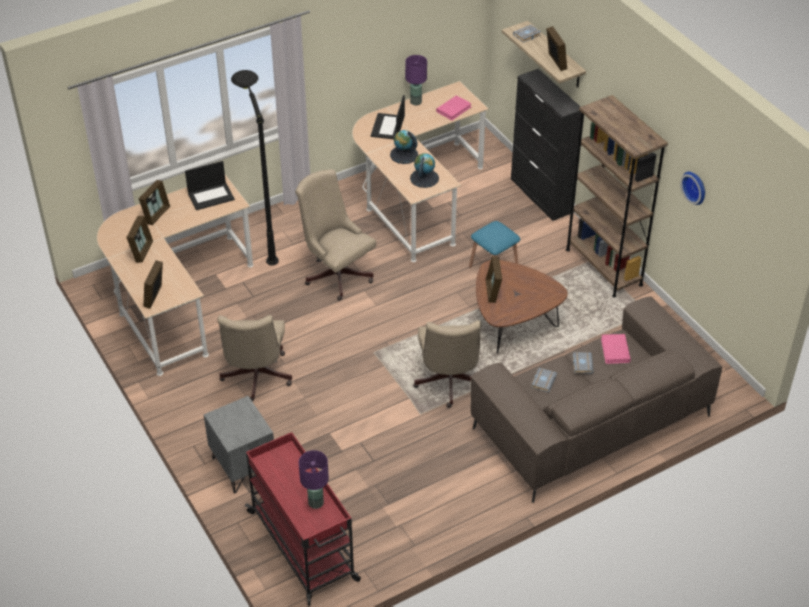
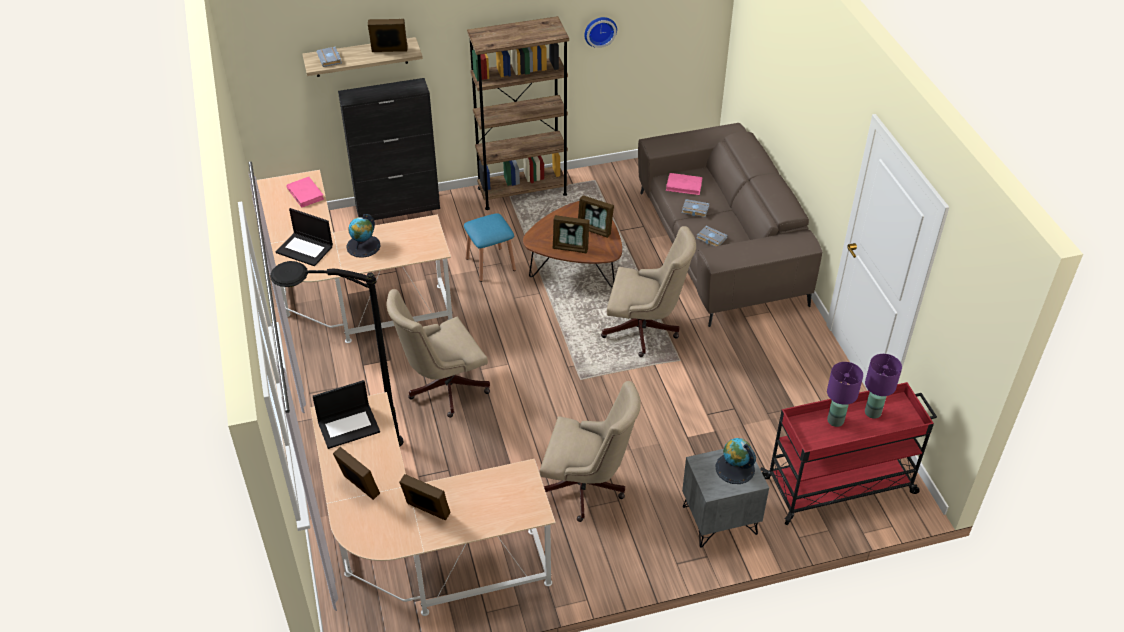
camera: 75 degrees left, 0 degrees up
picture frame [144,260,163,308] -> picture frame moved to [578,195,614,238]
laptop [185,161,235,210] -> laptop turned 75 degrees clockwise [313,380,380,449]
purple table lamp [405,55,427,105] -> purple table lamp moved to [827,362,863,427]
globe [410,153,439,188] -> globe moved to [715,438,756,484]

